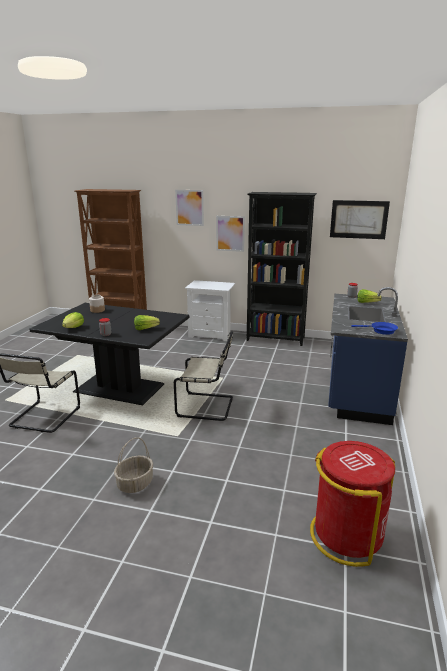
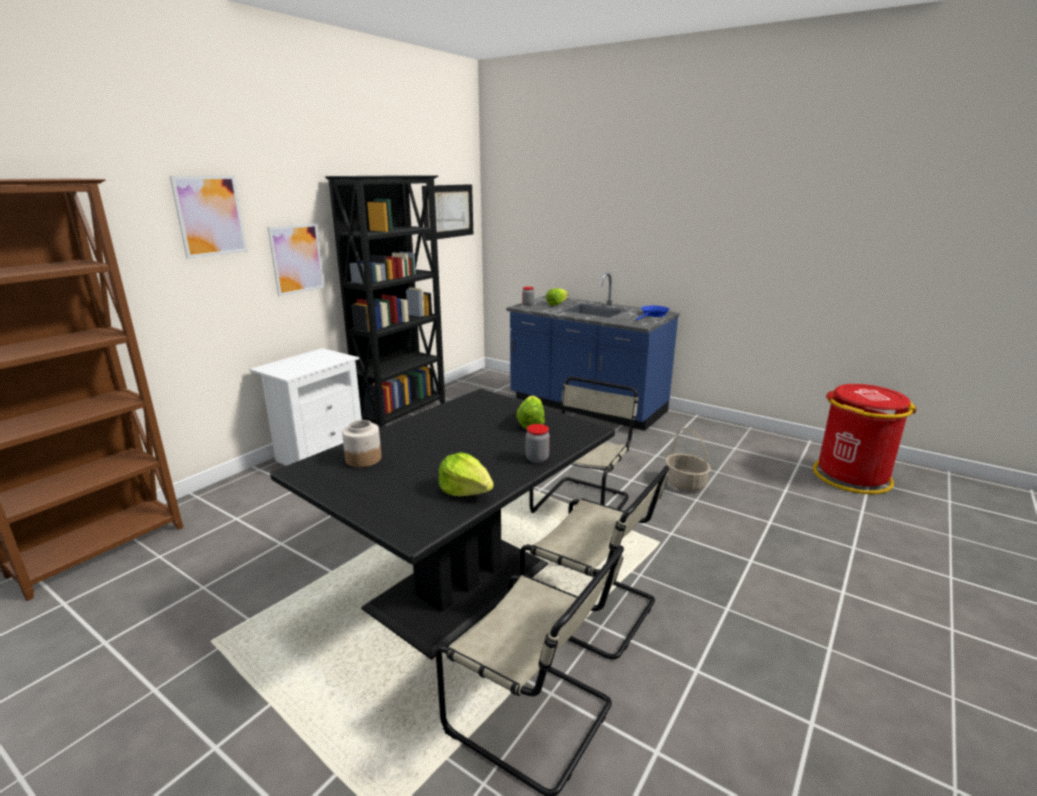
camera: 70 degrees left, 0 degrees up
basket [114,437,153,493] -> basket moved to [665,428,711,492]
none -> beige chair [520,466,669,660]

